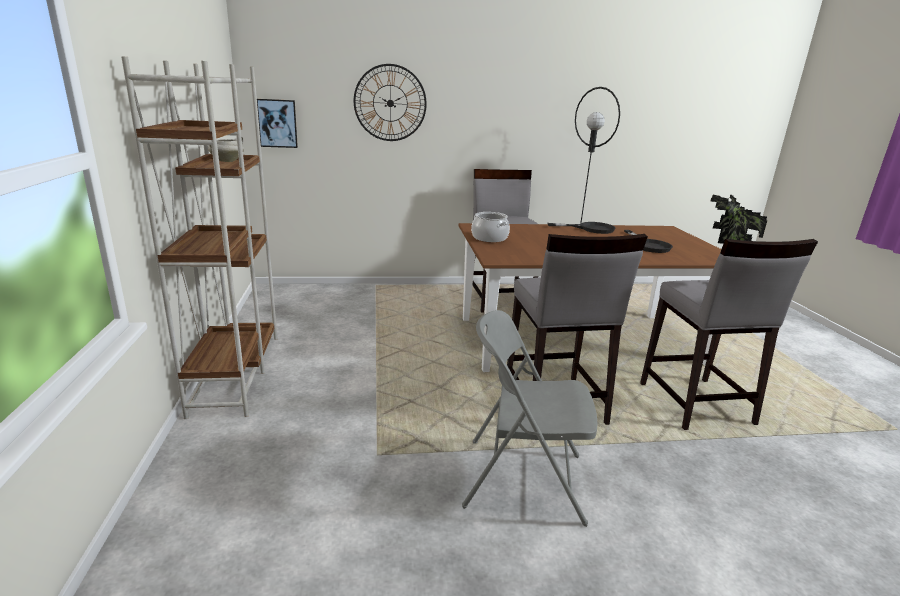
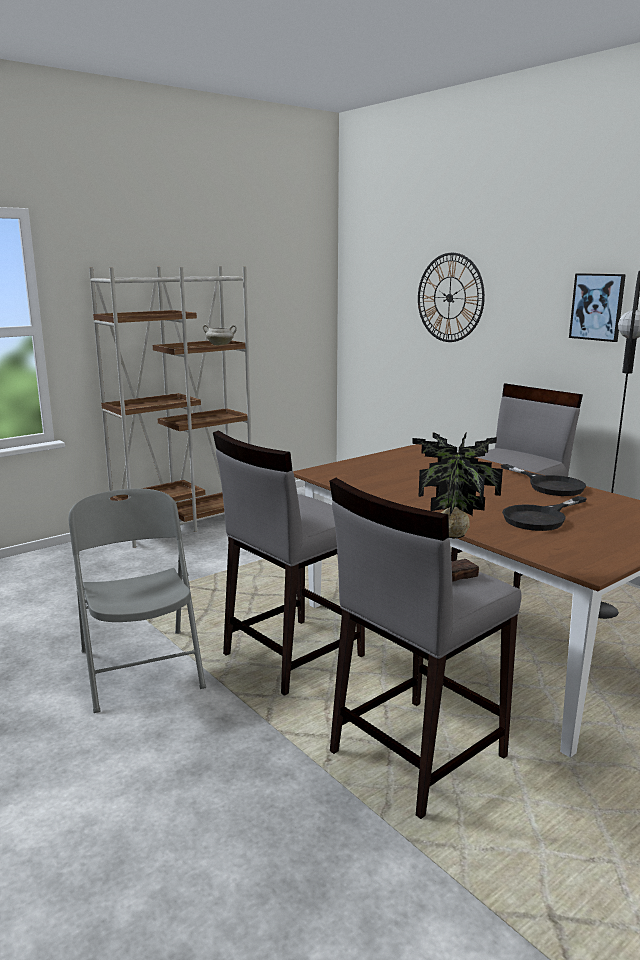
camera: 60 degrees right, 5 degrees down
picture [257,99,298,148] -> picture moved to [569,273,626,342]
cooking pot [471,212,510,242] -> none

